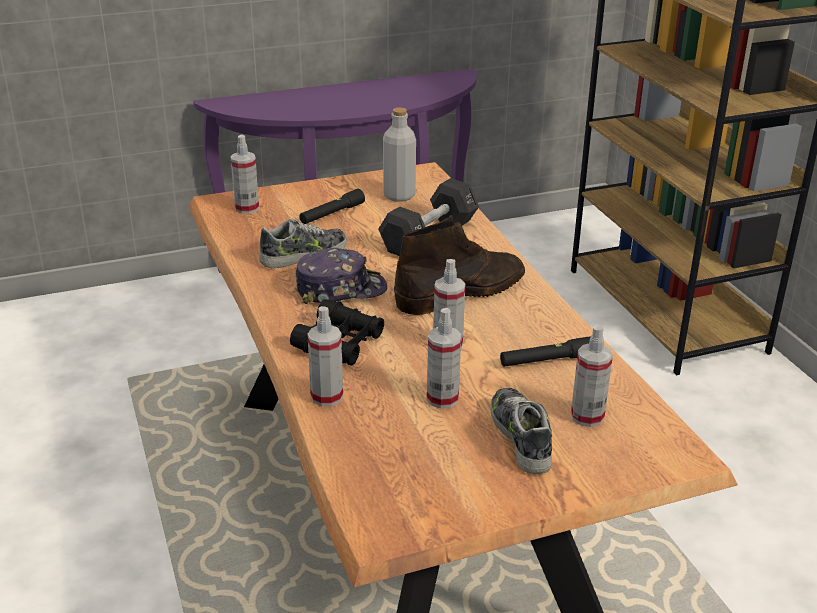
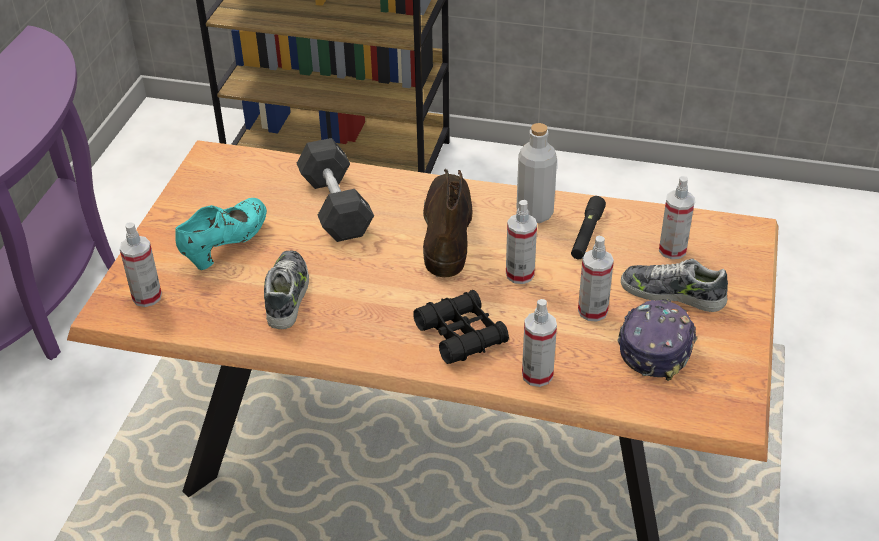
camera: 55 degrees left, 10 degrees up
cap [295,248,387,304] -> cap moved to [618,299,697,381]
black flashlight [299,189,365,224] -> turquoise shoe [175,198,267,270]
grey bottle [383,107,416,202] -> grey bottle moved to [516,123,557,223]

